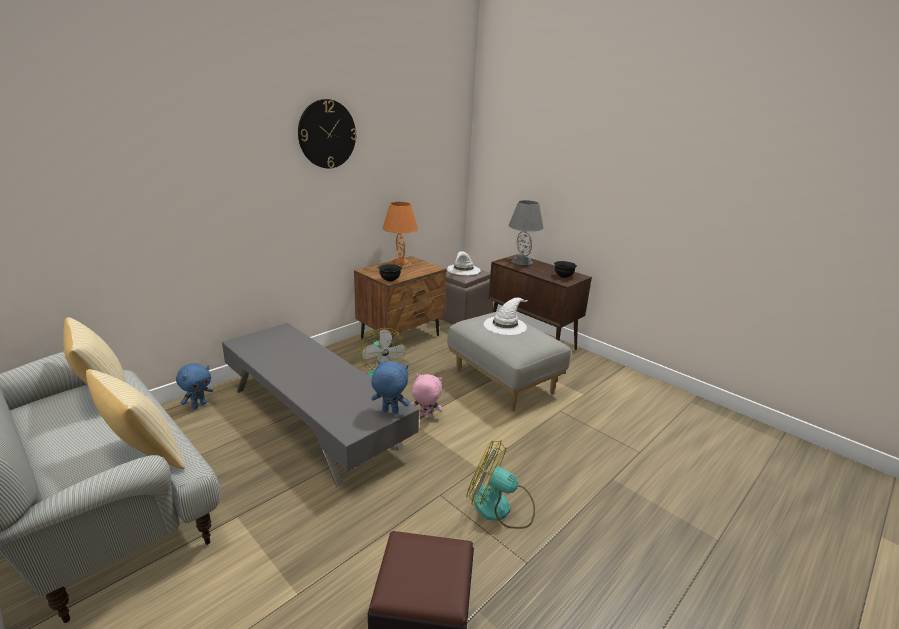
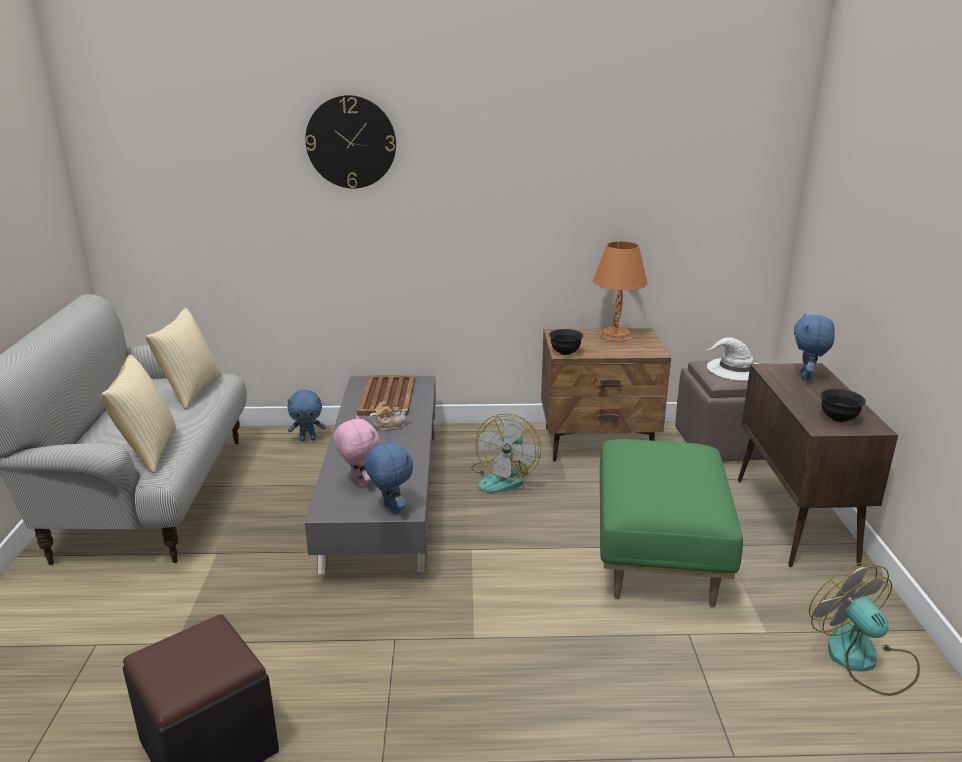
camera: 45 degrees right, 0 degrees up
wall clock [298,99,357,168] -> wall clock moved to [305,95,396,188]
pink plush toy [411,374,442,418] -> pink plush toy moved to [333,415,380,487]
grey ottoman [447,312,571,411] -> green ottoman [600,439,743,607]
fan [466,440,535,529] -> fan moved to [809,562,920,696]
white hat [484,298,528,335] -> none
grey table lamp [509,200,544,265] -> blue plush toy [794,313,834,380]
none -> brown tray [357,375,415,416]
none -> teapot [369,401,408,431]

